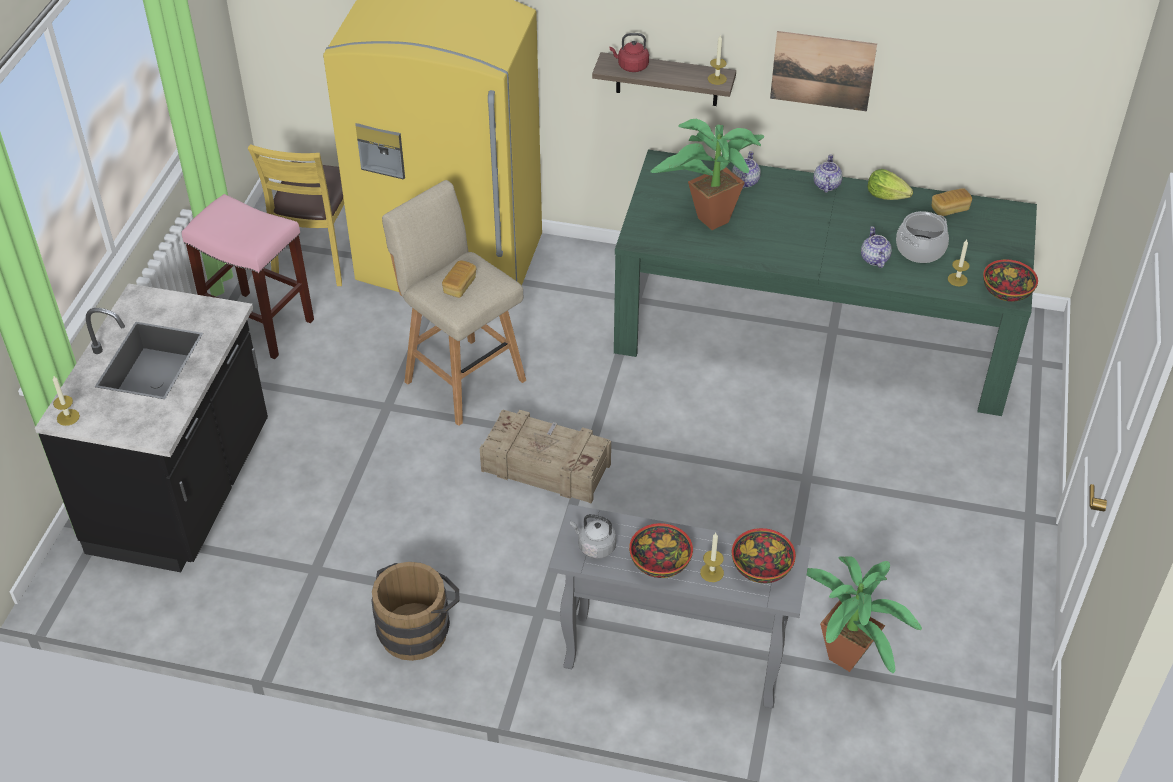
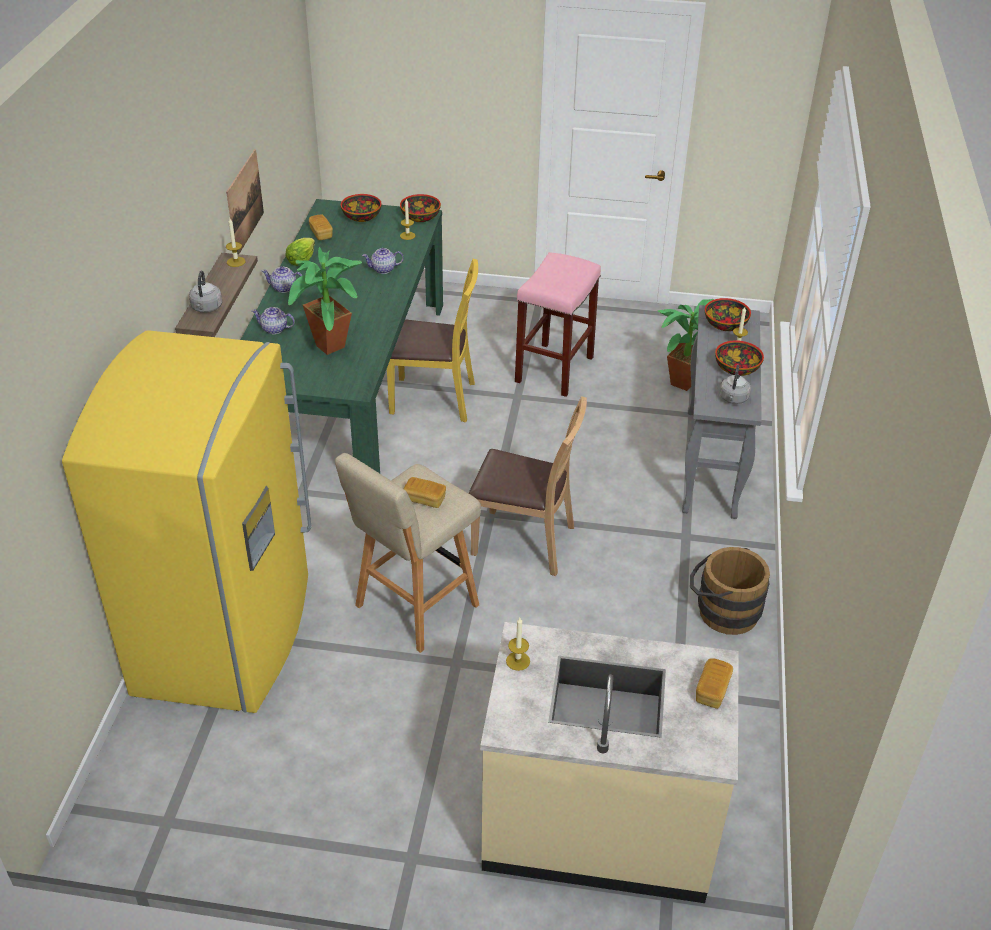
camera: 95 degrees left, 5 degrees down
black counter [35,283,268,572] -> beige counter [480,622,739,903]
candle [53,376,80,426] -> candle moved to [506,618,530,671]
pink stool [182,194,314,359] -> pink stool moved to [515,252,601,397]
yellow chair [247,144,344,286] -> yellow chair moved to [387,259,478,422]
crate [480,410,611,503] -> brown chair [469,396,587,576]
red kettle [610,33,649,72] -> grey kettle [189,271,222,313]
cooking pot [896,211,949,263] -> none
none -> bowl [341,194,382,222]
none -> bread [696,658,733,709]

